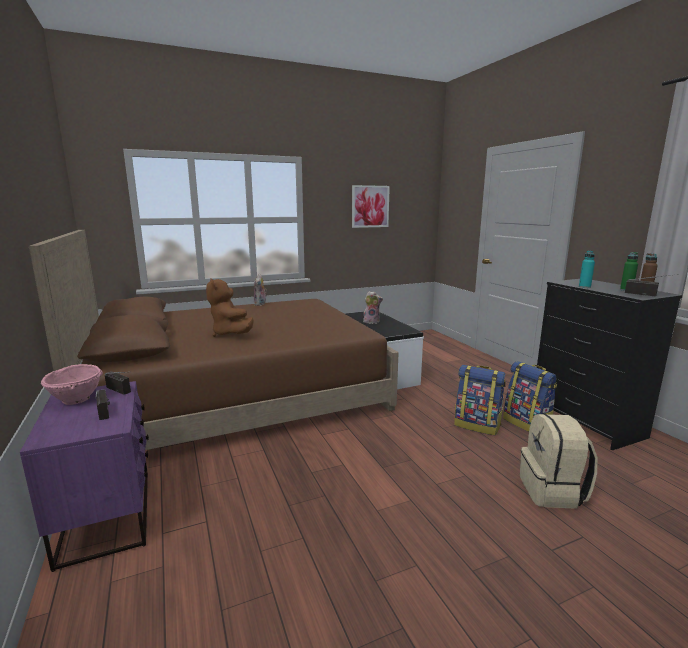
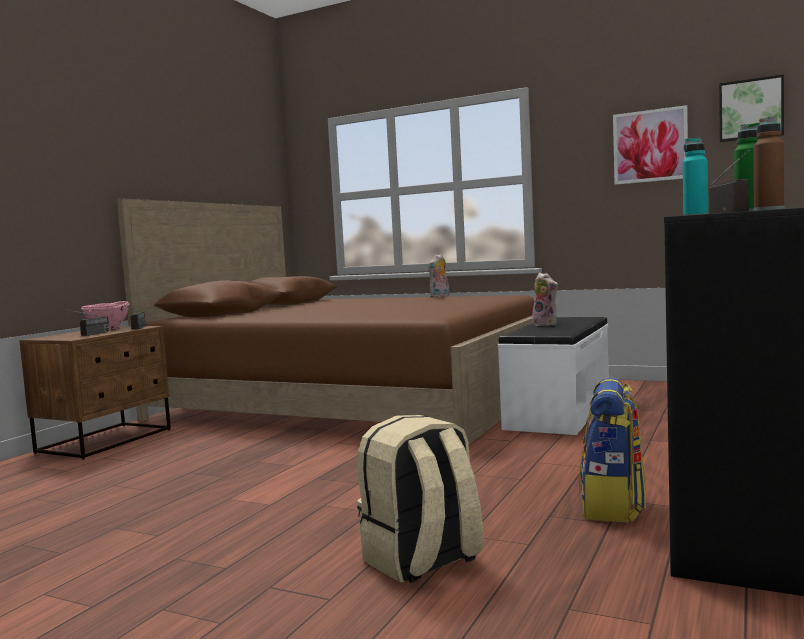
camera: 50 degrees right, 10 degrees down
purple nightstand [20,381,149,572] -> brown nightstand [19,326,171,460]
brown plush toy [206,278,254,337] -> none
backpack [454,365,506,435] -> none
none -> picture [719,74,784,142]

